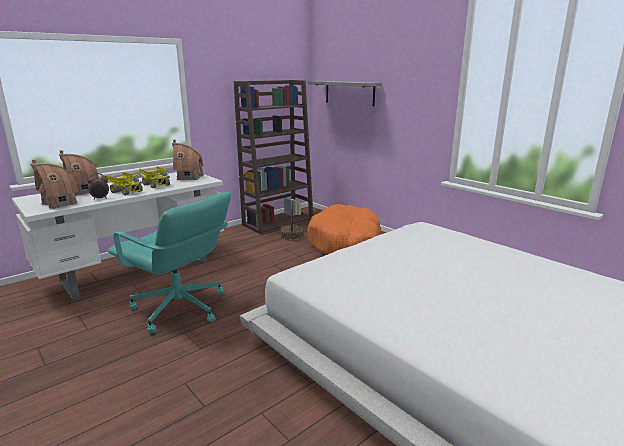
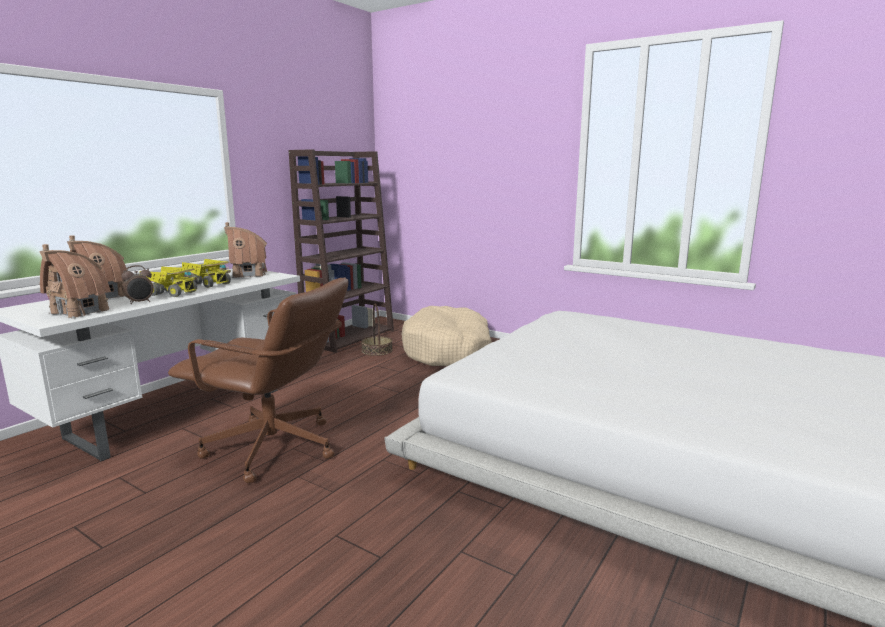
camera: 15 degrees left, 5 degrees down
turquoise office chair [108,192,231,333] -> brown office chair [168,278,348,483]
orange dog bed [307,204,381,254] -> beige dog bed [401,306,491,366]
grey shelf [308,81,382,106] -> none

